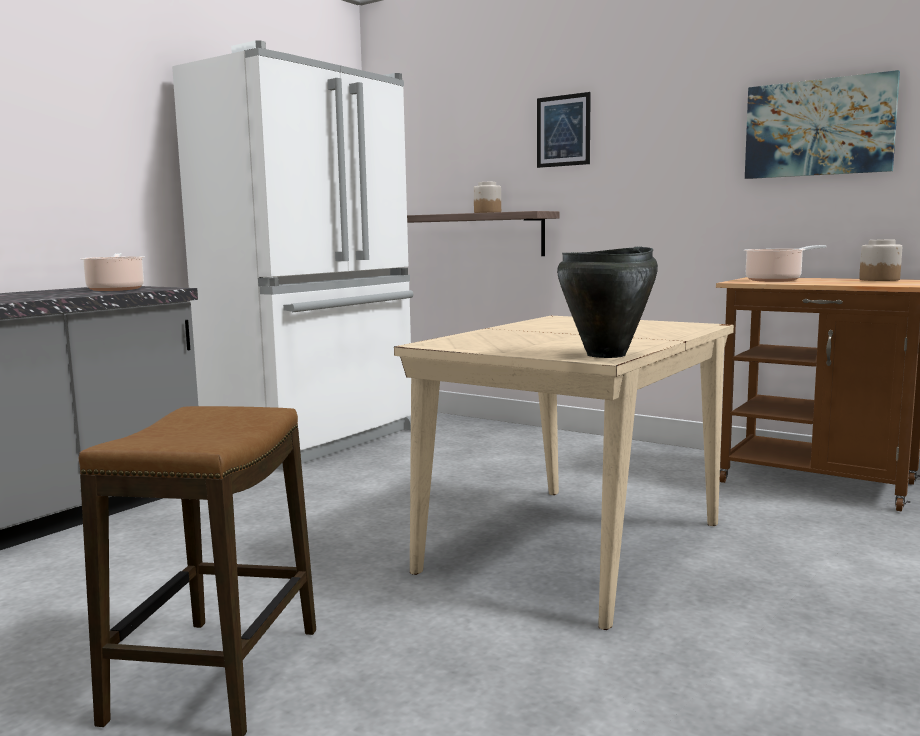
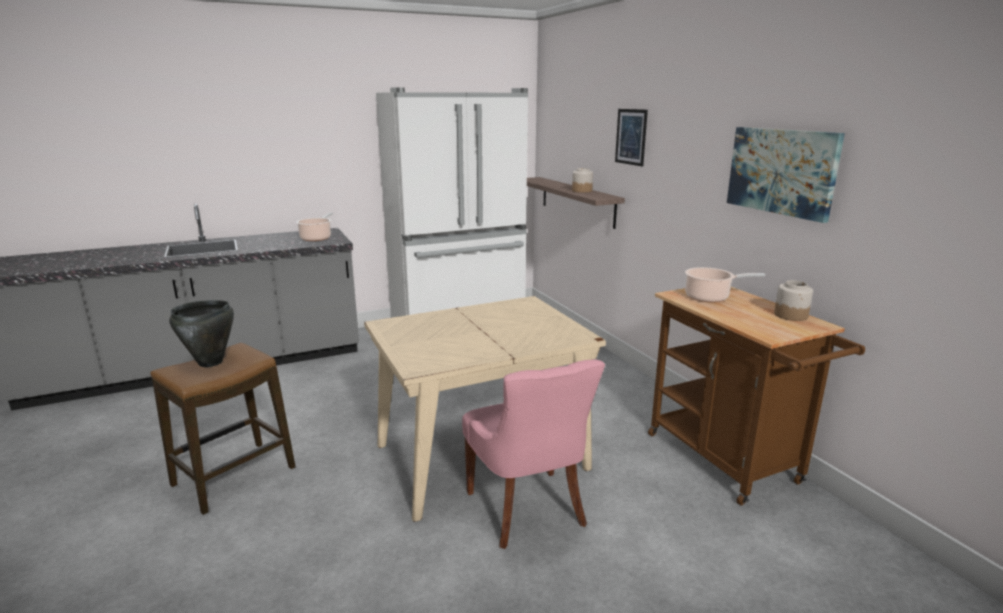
camera: 30 degrees right, 10 degrees up
black cooking pot [557,247,658,358] -> black cooking pot moved to [169,300,234,367]
none -> pink chair [462,359,605,549]

